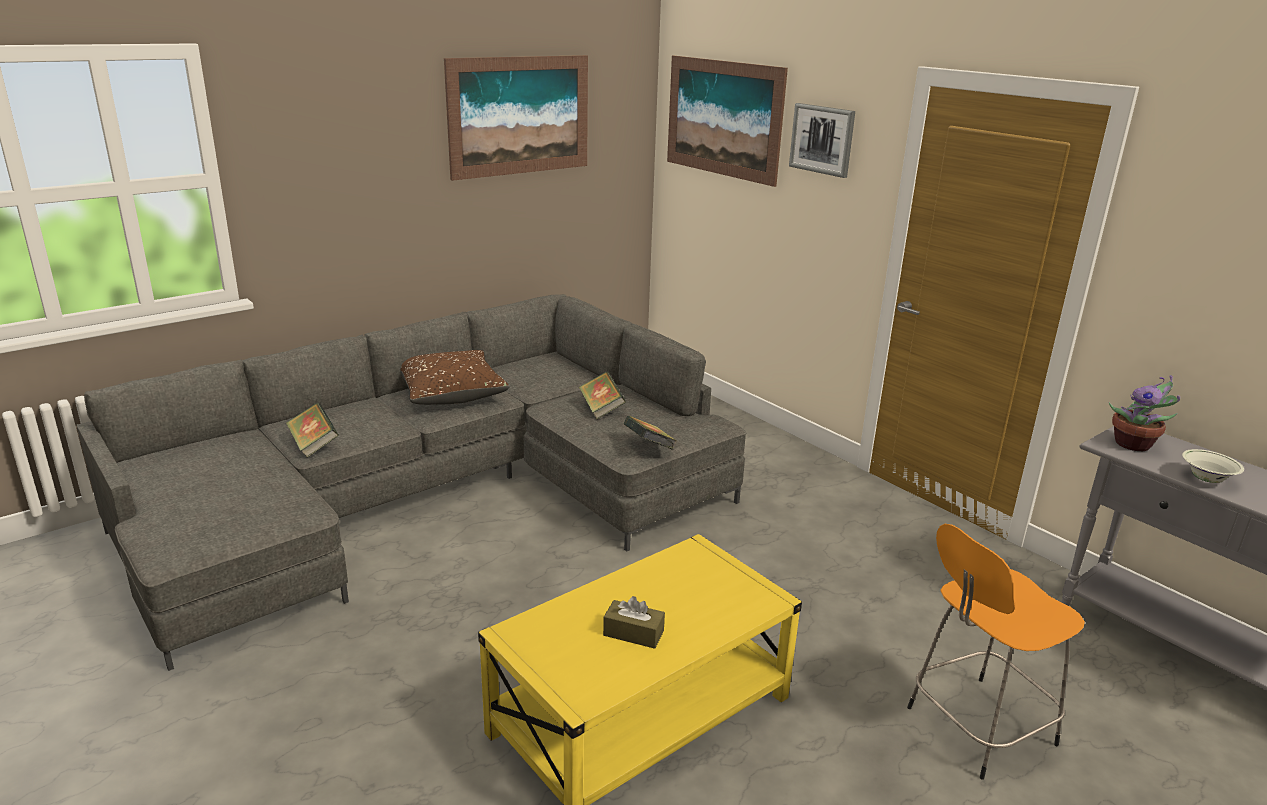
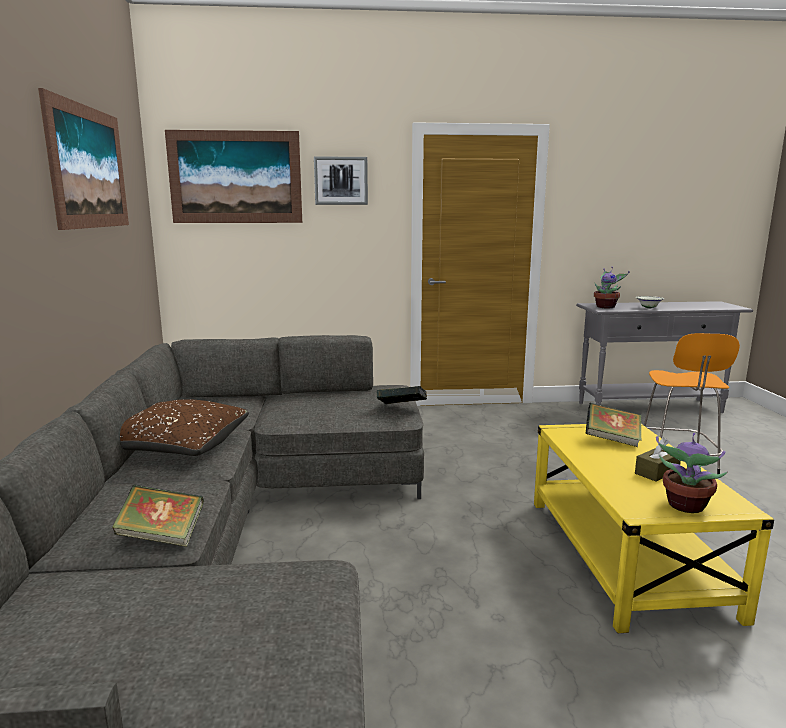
camera: 55 degrees left, 10 degrees down
book [579,371,626,419] -> book moved to [585,403,642,447]
none -> potted plant [656,433,728,513]

